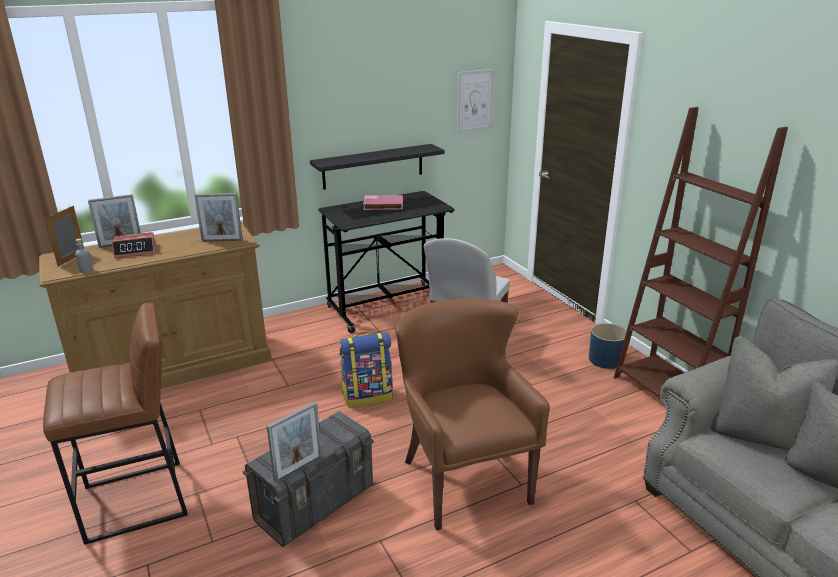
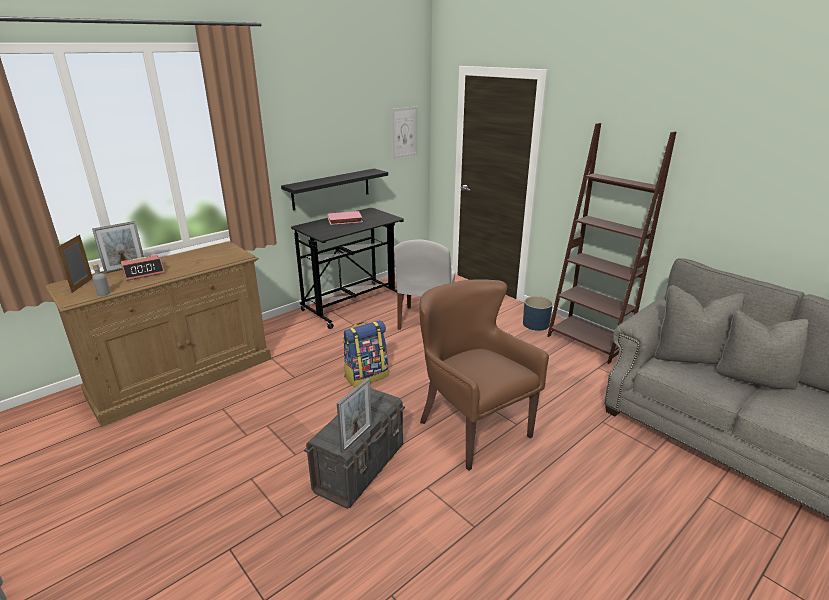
camera: 15 degrees left, 0 degrees up
brown stool [43,302,188,545] -> none
picture frame [194,193,243,242] -> none

